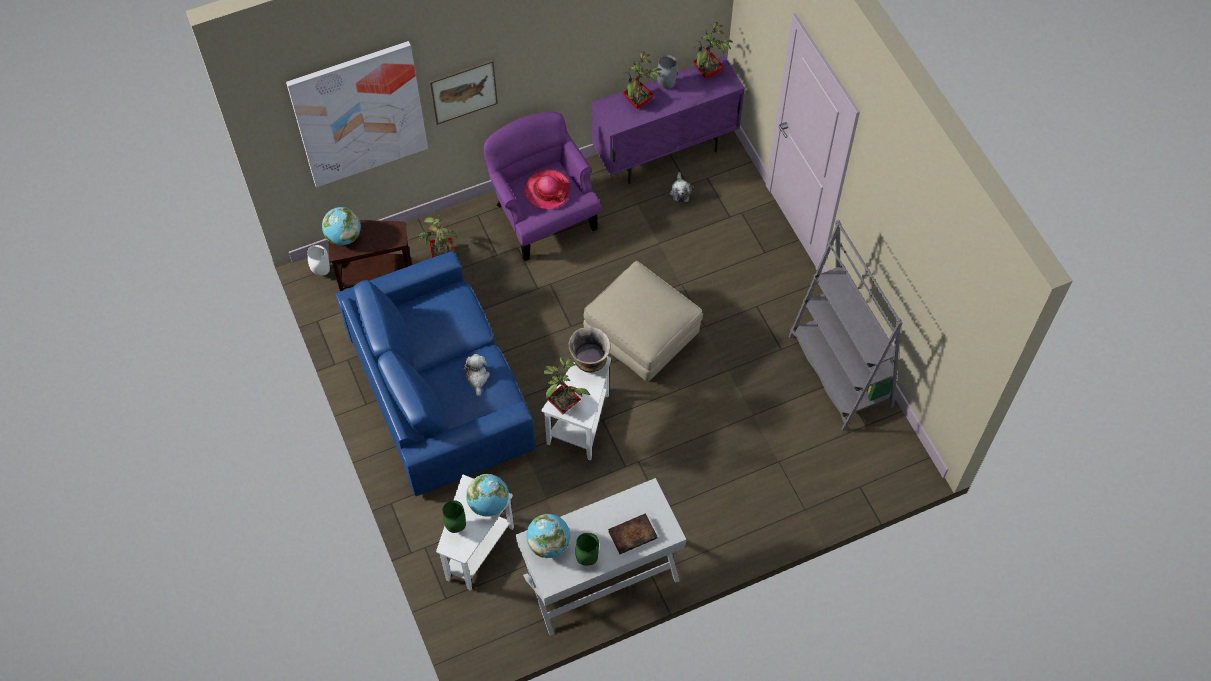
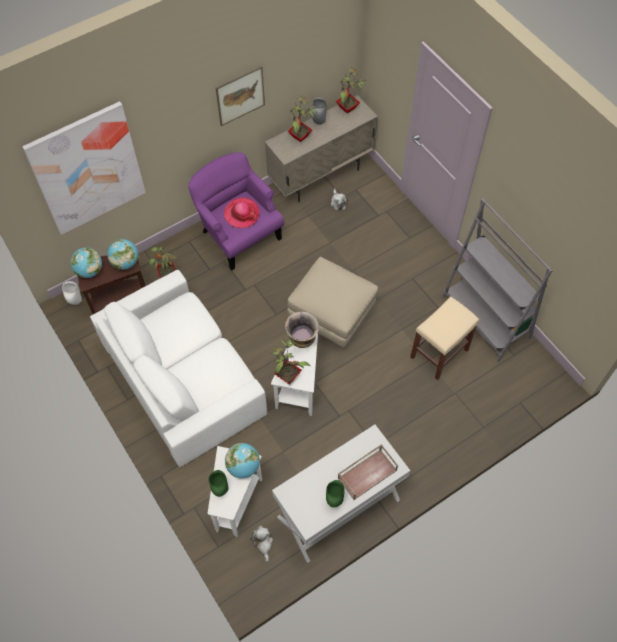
camera: 10 degrees left, 0 degrees up
blue sofa [336,251,535,496] -> white sofa [90,270,267,467]
picture [429,60,498,125] -> picture moved to [216,66,265,126]
plush toy [463,354,490,396] -> plush toy moved to [250,526,273,562]
globe [527,514,570,558] -> globe moved to [107,239,138,270]
purple cabinet [591,55,745,184] -> beige cabinet [265,95,378,202]
book [608,513,658,554] -> brown tray [338,444,398,500]
none -> beige stool [410,297,479,380]

